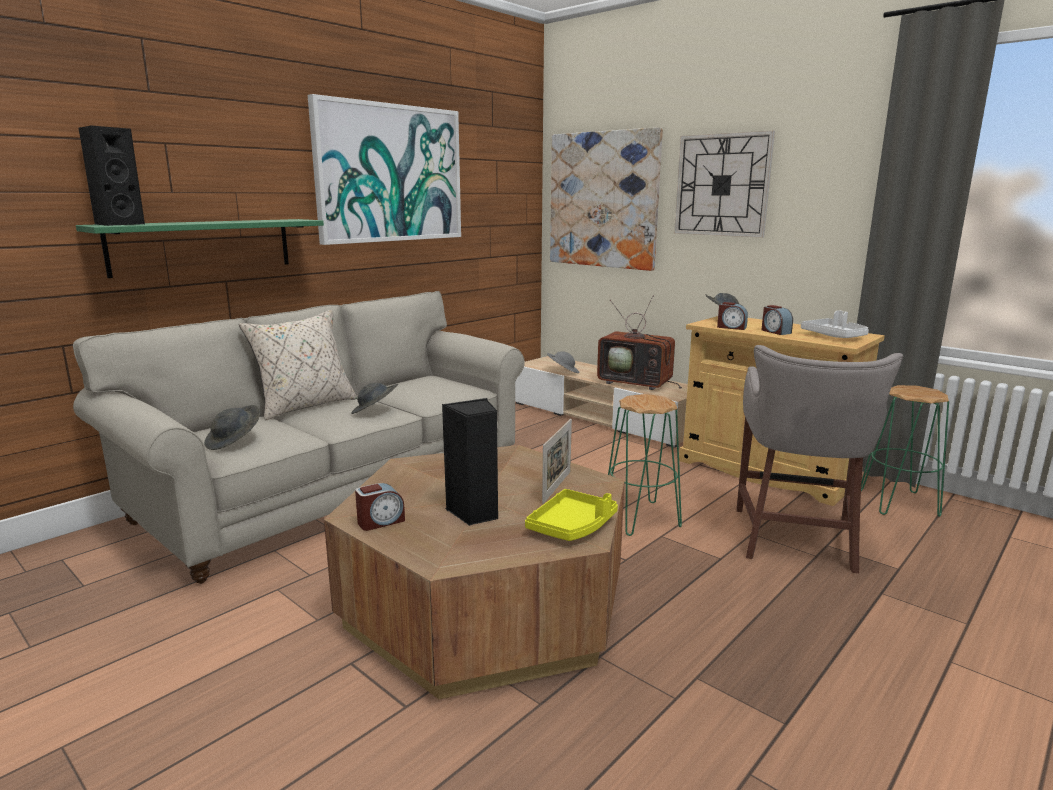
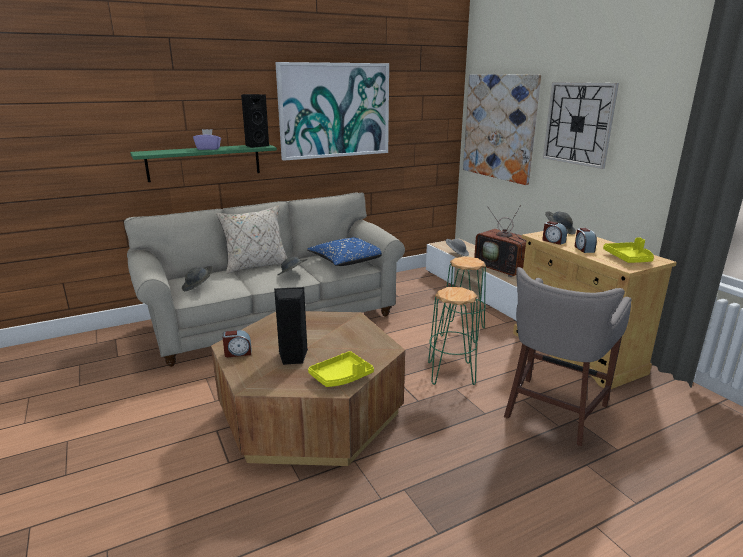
camera: 20 degrees right, 5 degrees up
black speaker [78,125,145,226] -> black speaker moved to [241,94,270,148]
picture frame [542,419,572,504] -> none
white tray [801,310,869,338] -> yellow tray [603,237,654,263]
green stool [861,385,949,517] -> green stool moved to [440,257,486,343]
none -> purple tissue box [193,129,221,150]
none -> blue pillow [307,237,382,266]

